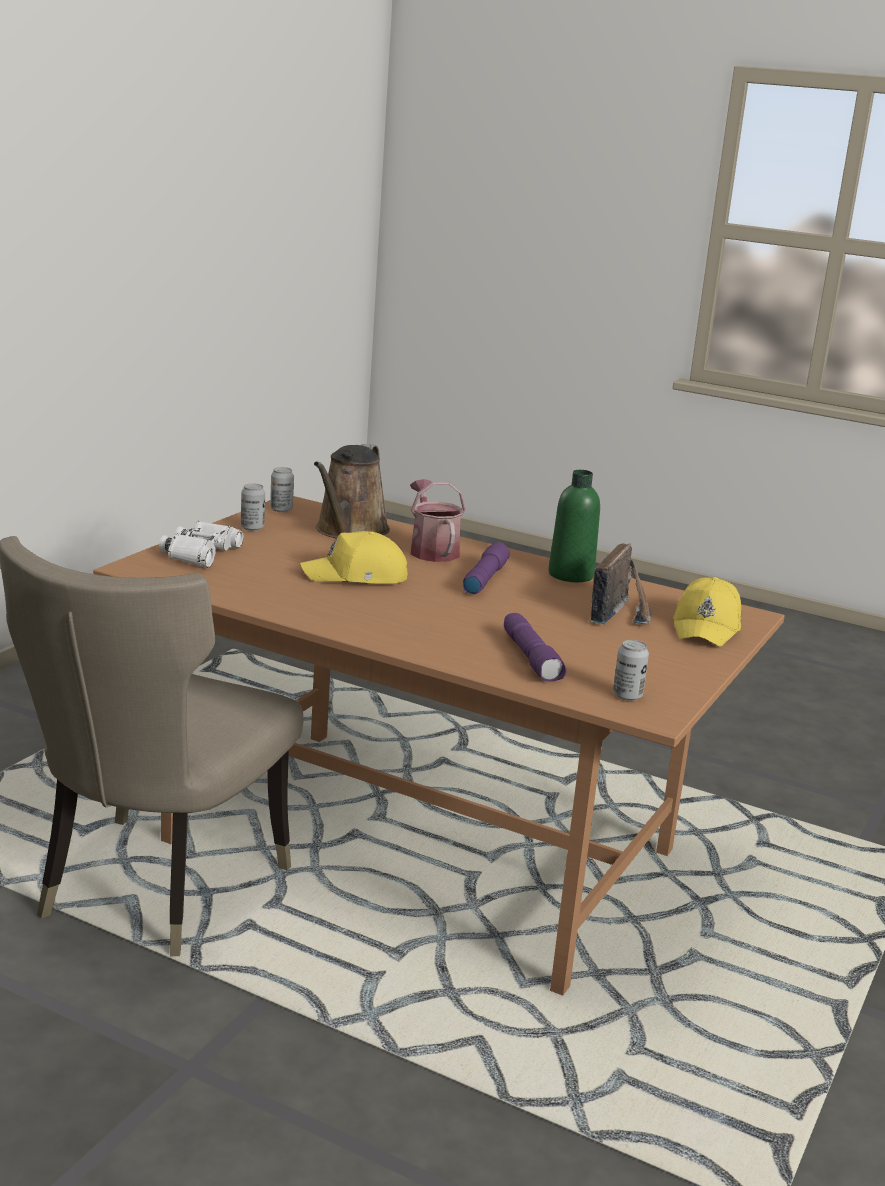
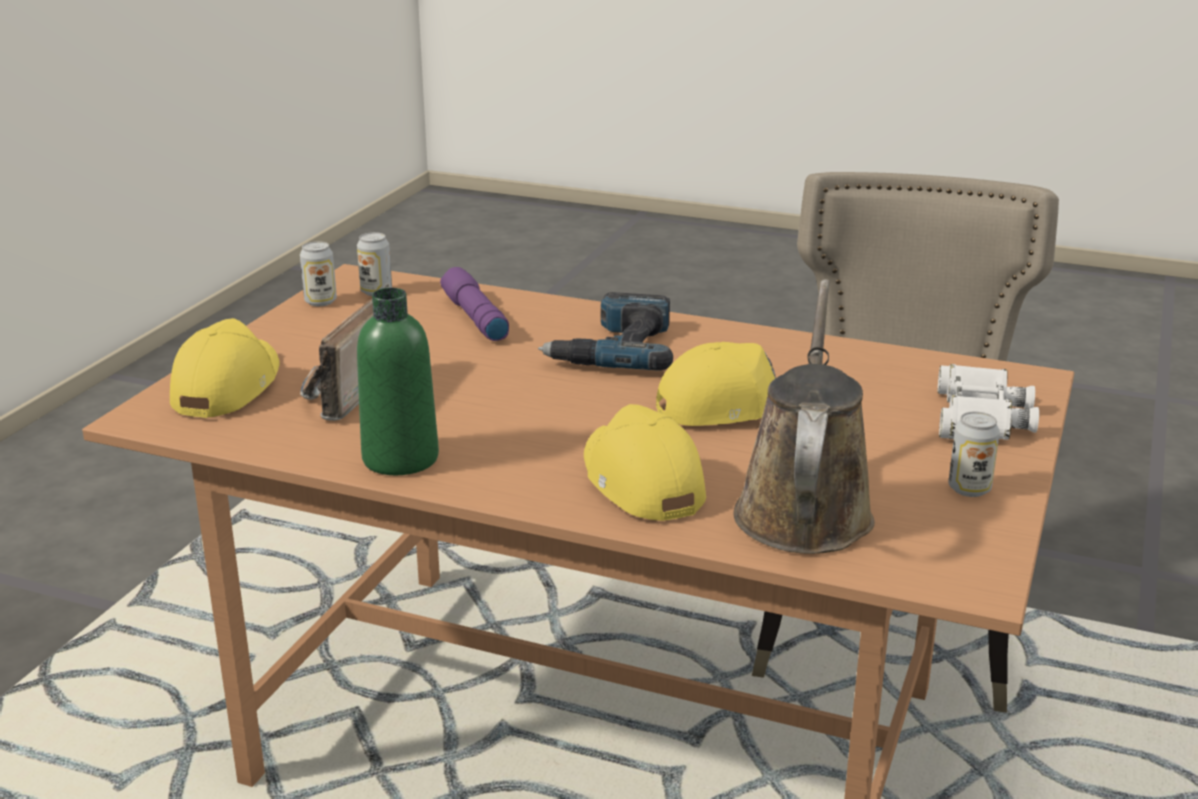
camera: 175 degrees right, 5 degrees up
can [270,467,294,512] -> can moved to [300,241,337,306]
watering can [410,479,466,562] -> yellow cap [584,404,706,521]
purple flashlight [463,542,510,594] -> none
none -> power drill [538,292,673,371]

